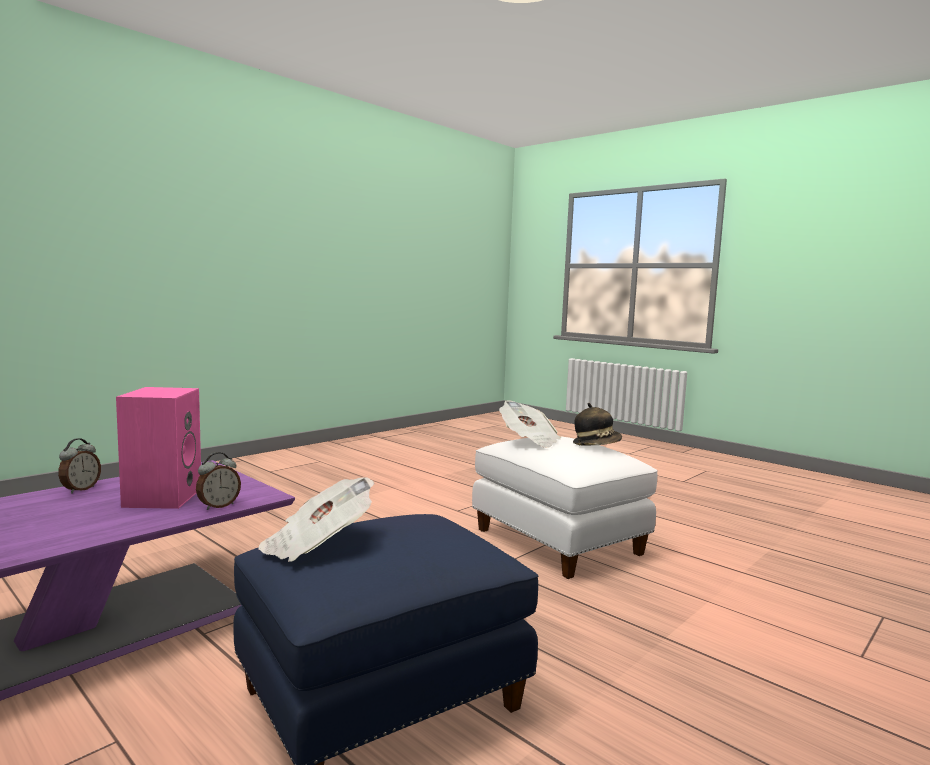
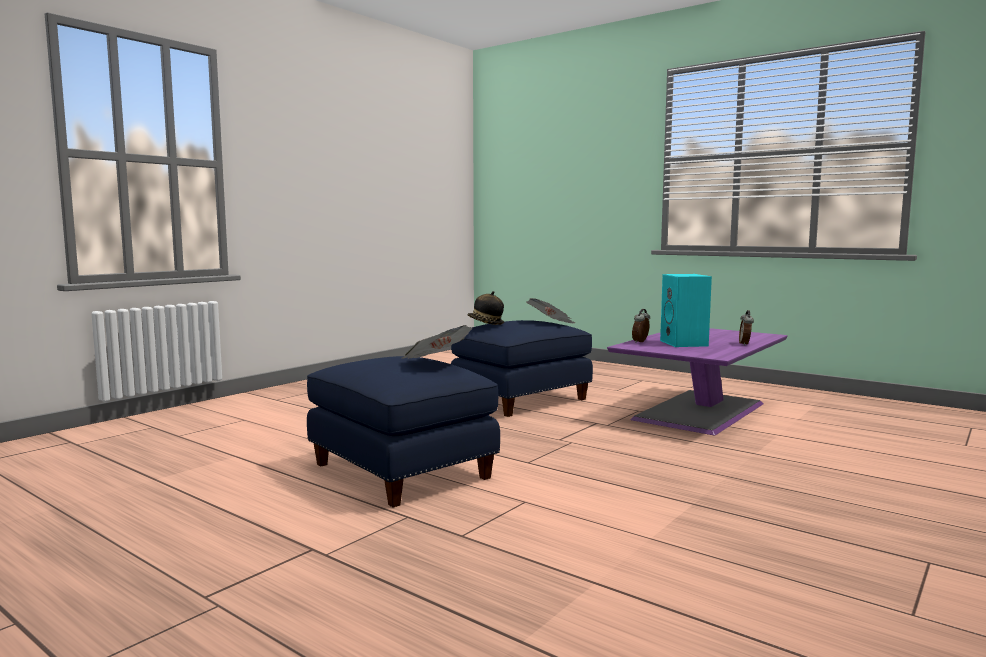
camera: 175 degrees right, 0 degrees up
pink speaker [116,387,201,509] -> turquoise speaker [660,274,712,347]
white ottoman [472,436,658,579] -> blue ottoman [307,356,500,507]
hat [573,403,622,446] -> hat moved to [467,291,504,325]

